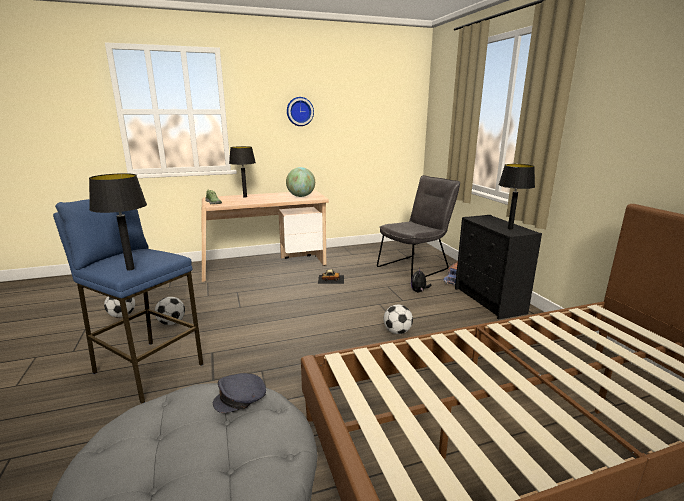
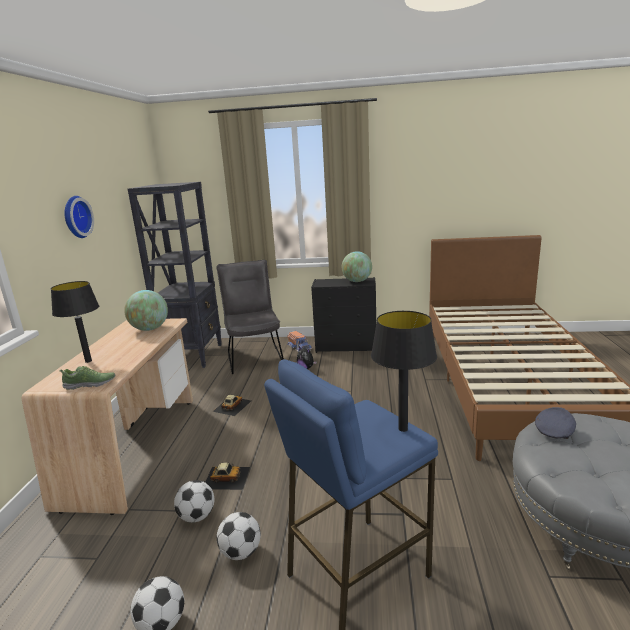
camera: 65 degrees left, 0 degrees up
grey cap [213,373,266,413] -> grey cap turned 135 degrees counterclockwise [535,407,576,439]
football [383,305,413,334] -> football moved to [174,480,214,523]
black table lamp [498,164,535,230] -> globe [342,251,372,282]
none -> black bookcase [128,182,222,368]
none -> toy car [205,462,250,490]

